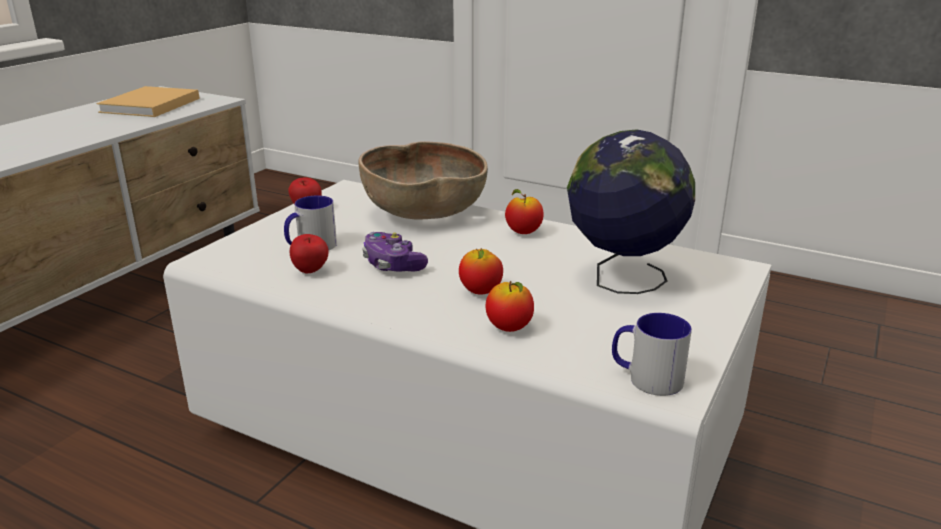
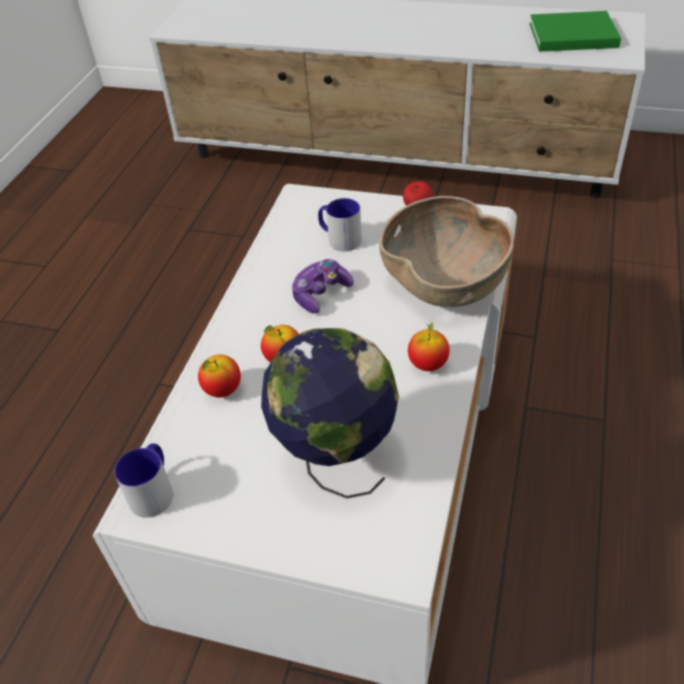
camera: 80 degrees right, 20 degrees up
beige book [96,86,200,117] -> green book [529,11,621,52]
apple [290,234,328,274] -> none

